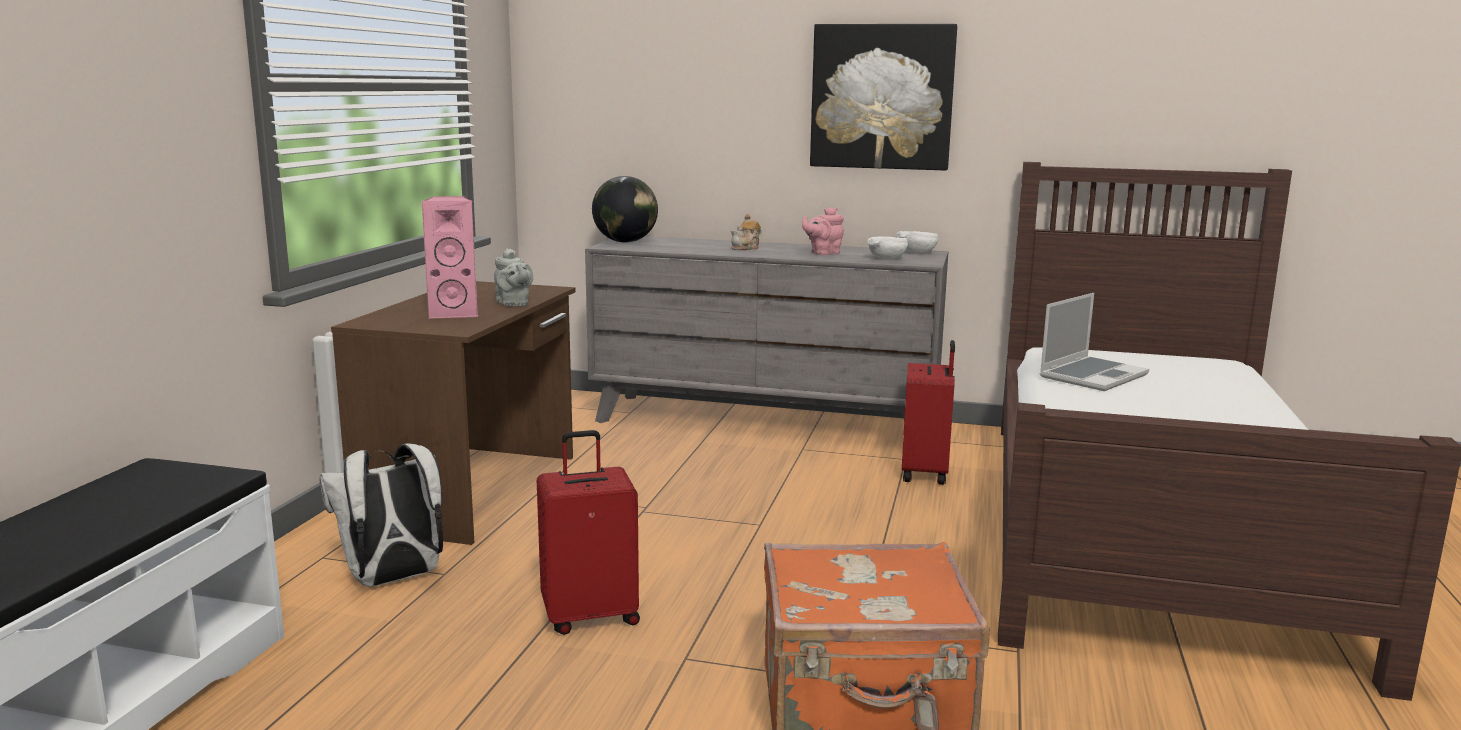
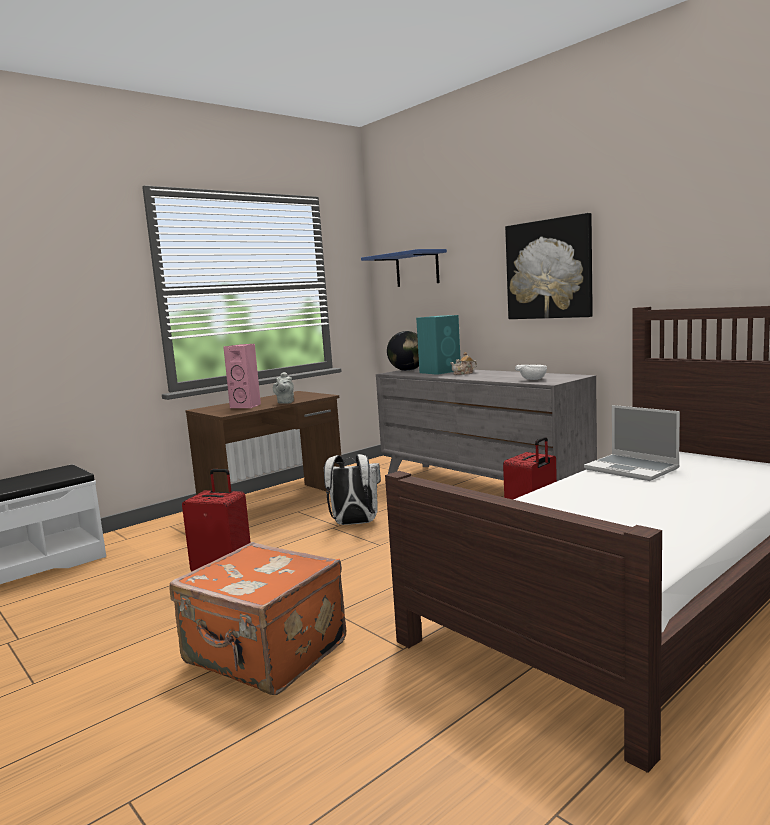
camera: 35 degrees right, 5 degrees down
white backpack [319,444,443,586] -> white backpack moved to [324,454,381,525]
pink teapot [802,207,844,255] -> none
white bowl [896,231,939,253] -> none
laptop [1040,293,1149,391] -> laptop turned 60 degrees clockwise [584,405,680,481]
none -> blue shelf [361,249,447,287]
none -> turquoise speaker [416,315,461,375]

